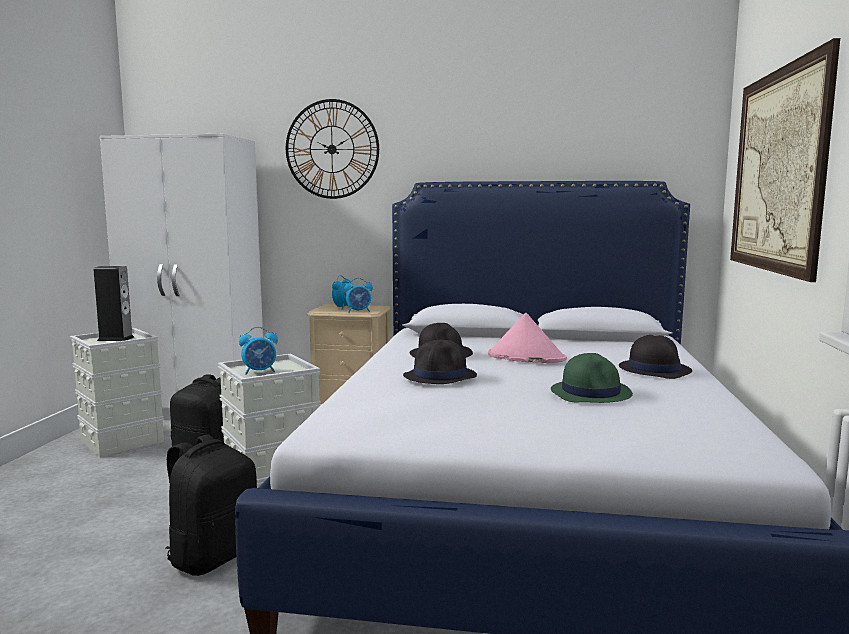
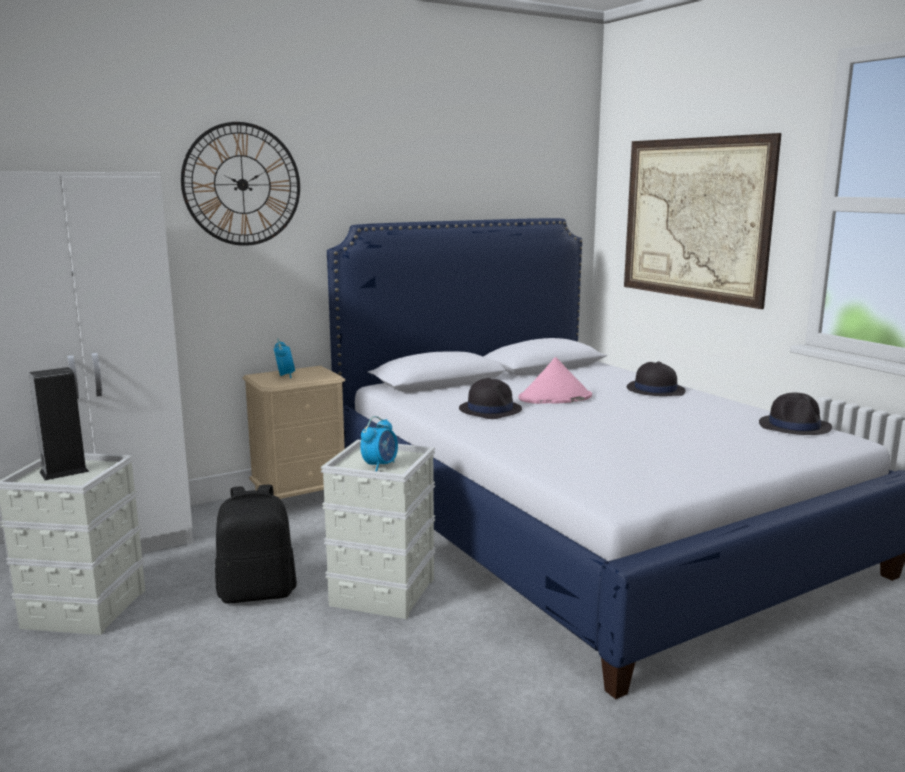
camera: 40 degrees left, 5 degrees up
black backpack [165,434,257,576] -> none
alarm clock [344,278,373,312] -> none
black hat [403,340,477,384] -> black hat moved to [759,393,832,435]
green hat [551,353,633,403] -> none

